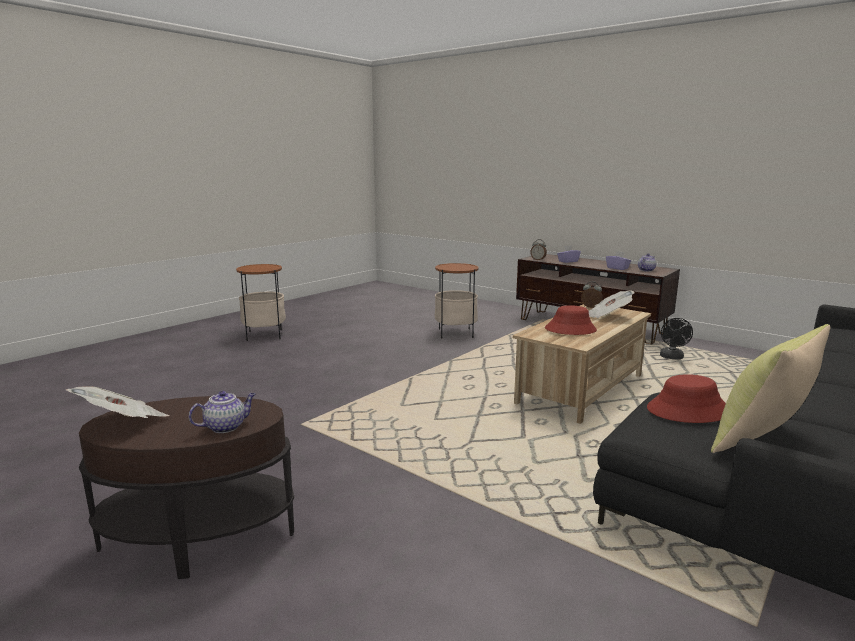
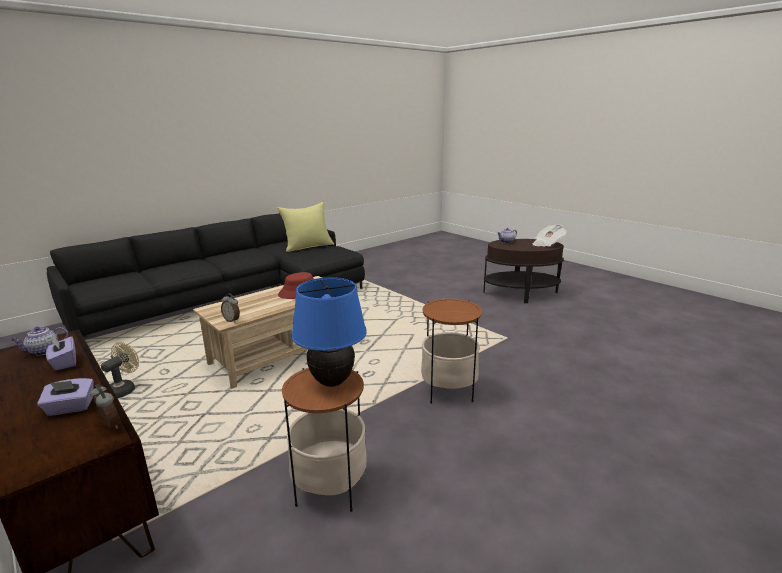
camera: 170 degrees left, 5 degrees up
side table [236,264,286,341] -> side table moved to [421,299,482,404]
newspaper [589,291,635,318] -> none
red hat [647,374,726,423] -> none
black fan [660,318,693,359] -> beige fan [101,342,139,398]
none -> blue table lamp [291,277,367,387]

